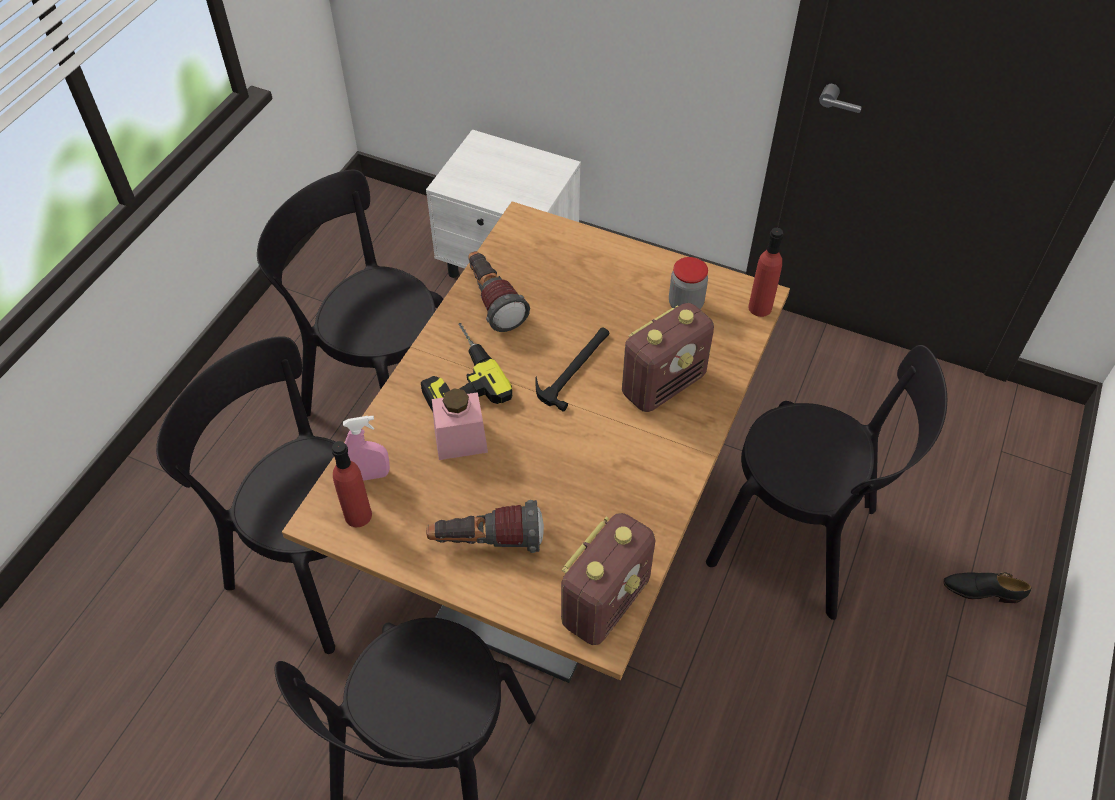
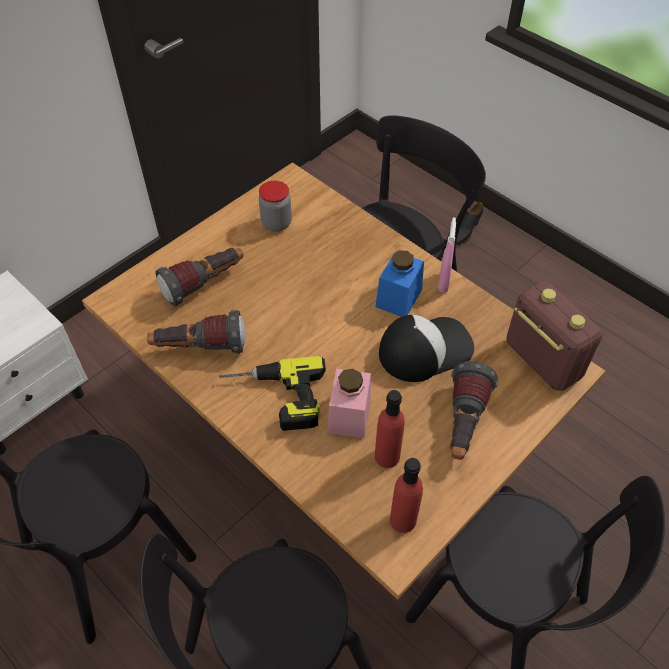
camera: 70 degrees left, 0 degrees up
pink spray bottle [343,416,390,481] -> pink spray bottle moved to [438,217,456,293]
hammer [535,328,610,412] -> none
radio [622,303,714,412] -> none
red bottle [748,228,783,317] -> red bottle moved to [375,390,405,468]
none -> flashlight [155,248,244,307]
none -> blue jar [375,251,424,317]
none -> cap [379,315,474,382]

